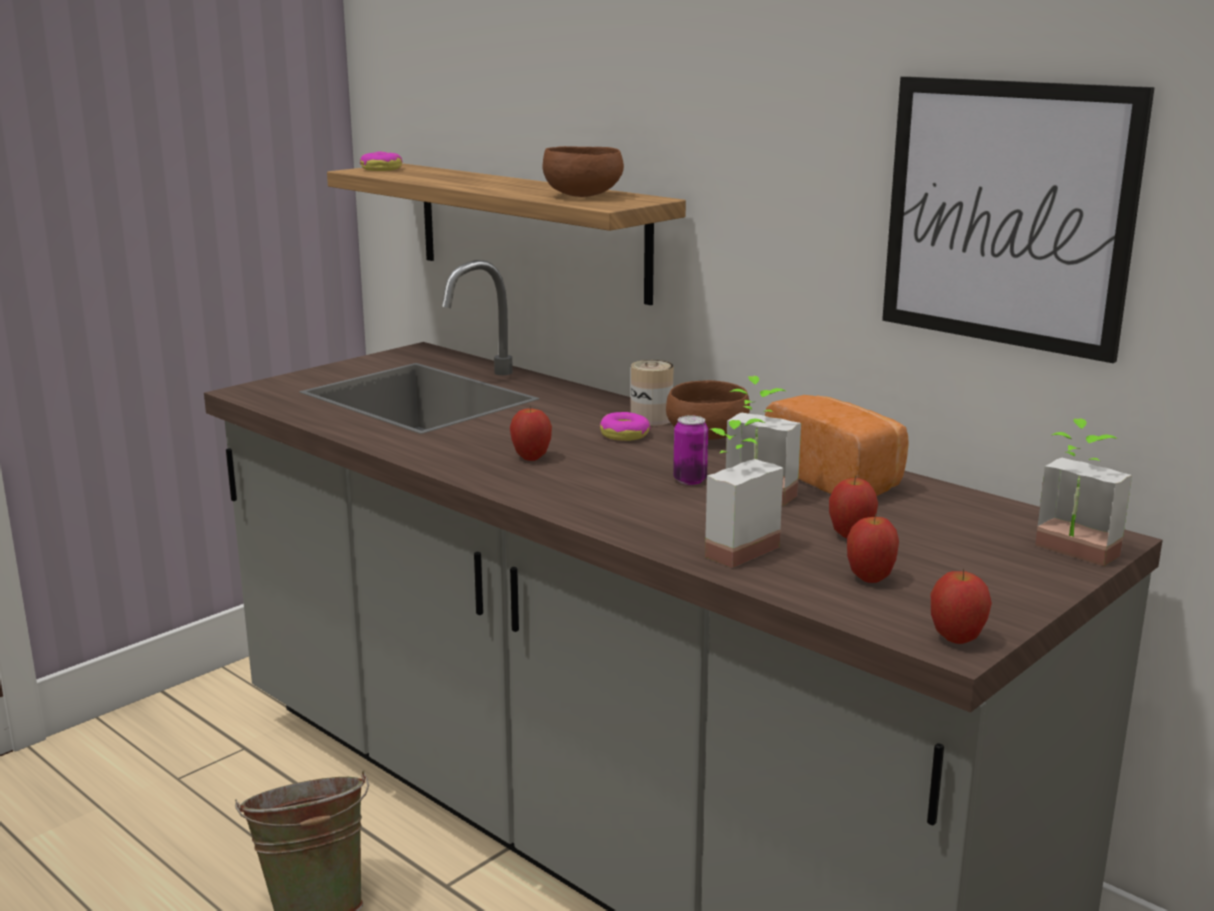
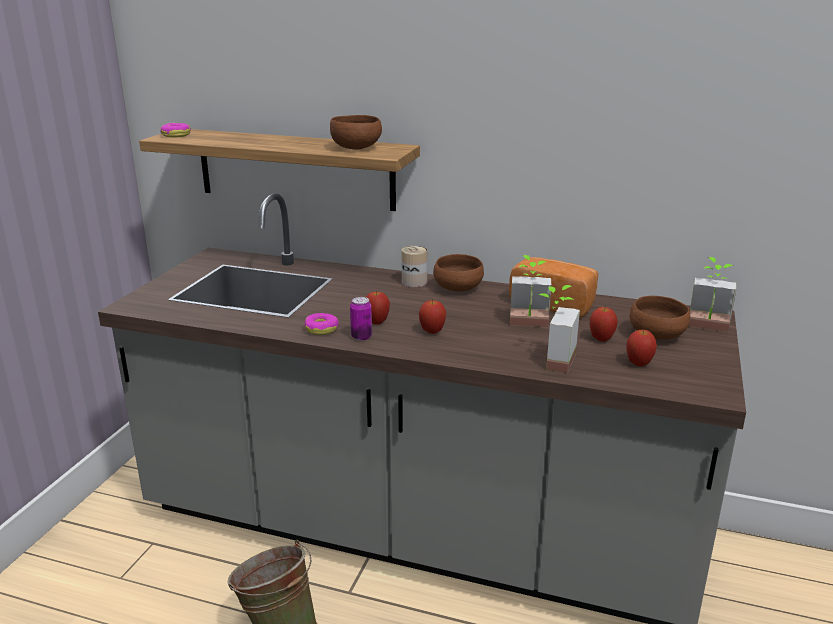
camera: 25 degrees left, 5 degrees up
donut [599,412,651,441] -> donut moved to [305,313,339,335]
can [673,415,708,485] -> can moved to [350,297,372,341]
picture [882,76,1155,363] -> none
apple [931,568,992,644] -> apple moved to [419,299,446,334]
none -> brown bowl [630,296,690,340]

